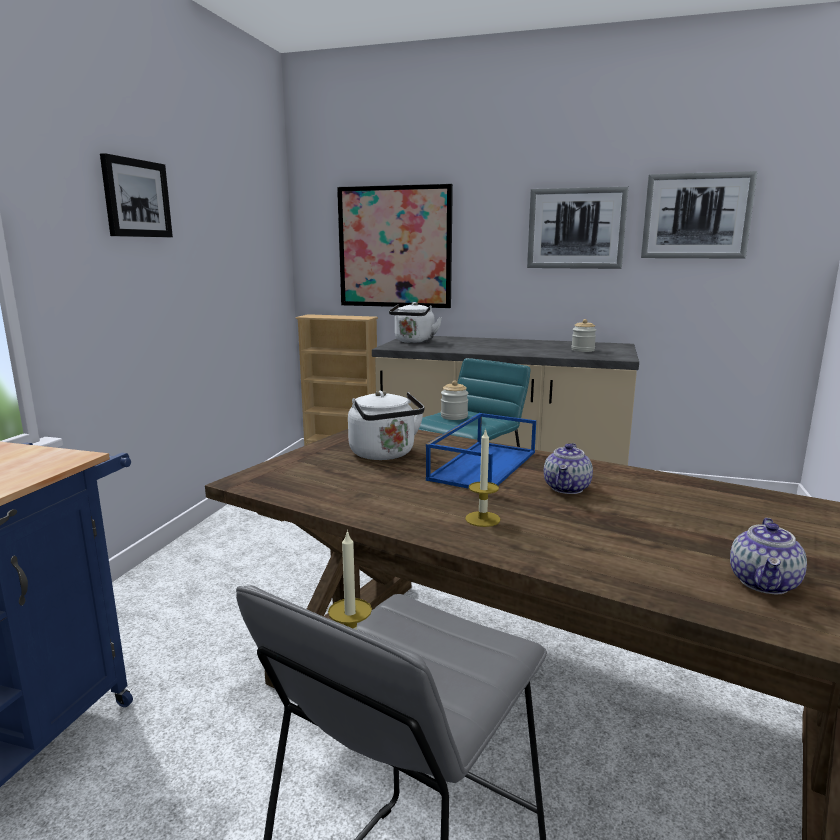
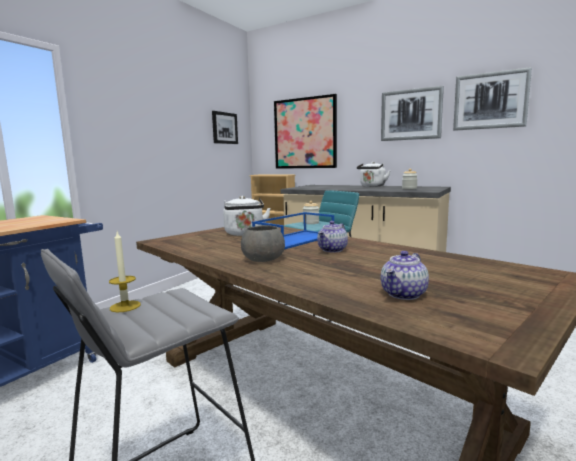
camera: 15 degrees right, 5 degrees down
picture [100,153,173,237] -> picture moved to [212,111,238,144]
white kettle [389,302,442,343] -> white kettle moved to [357,162,391,187]
candle [465,428,500,527] -> grey bowl [241,225,285,262]

